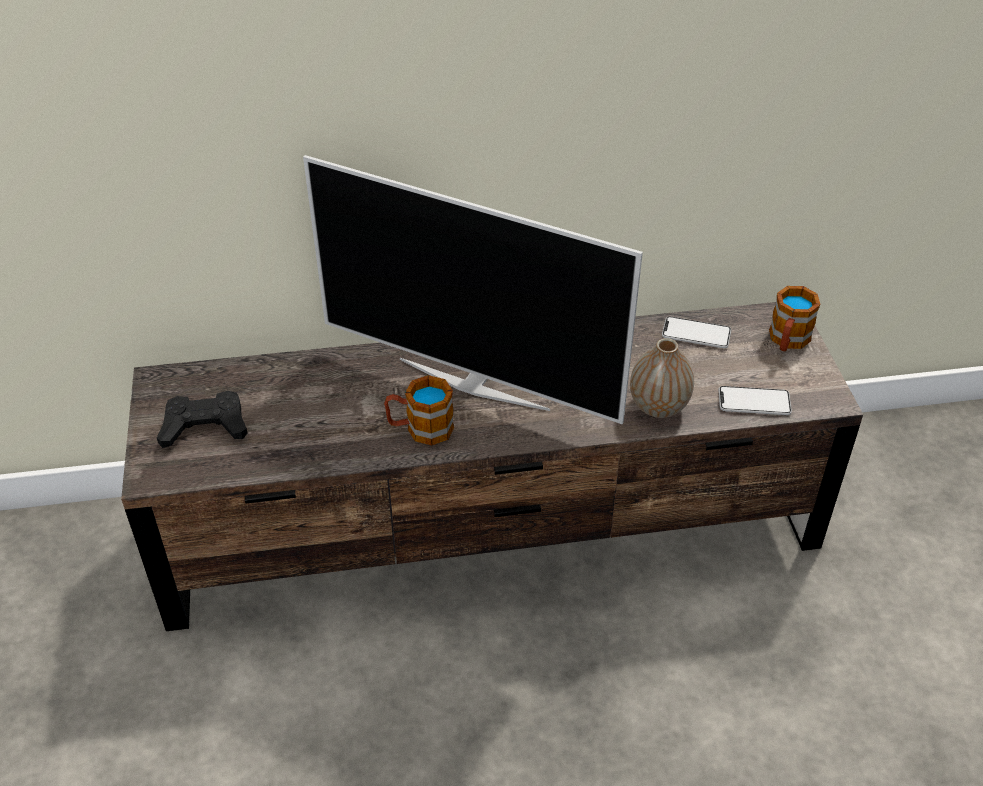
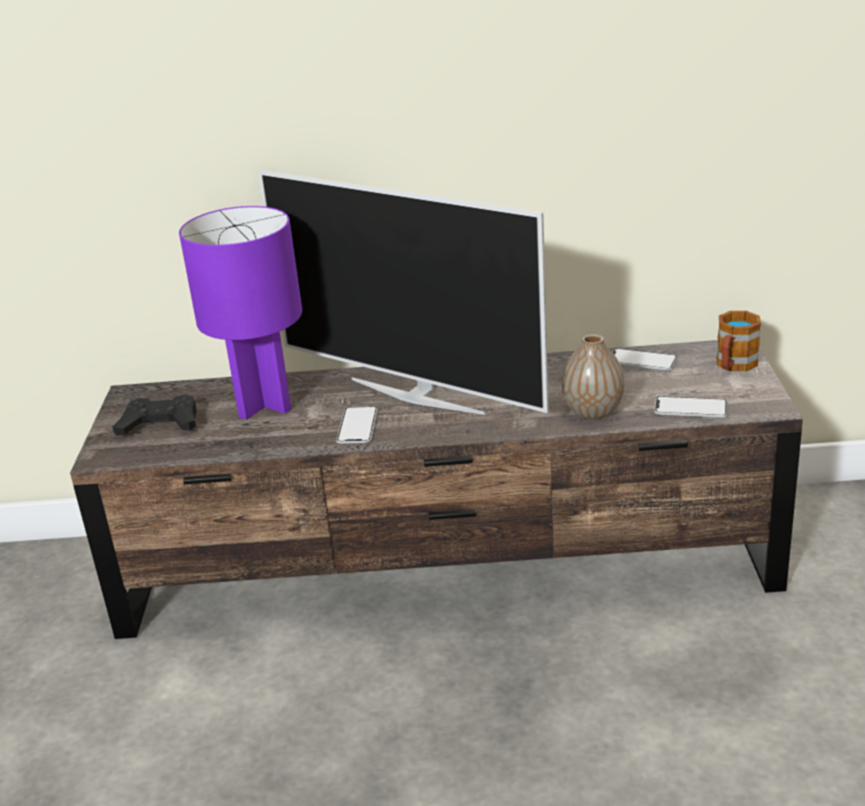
camera: 10 degrees right, 15 degrees down
mug [384,375,454,445] -> phone [336,406,378,444]
none -> purple table lamp [179,206,302,419]

